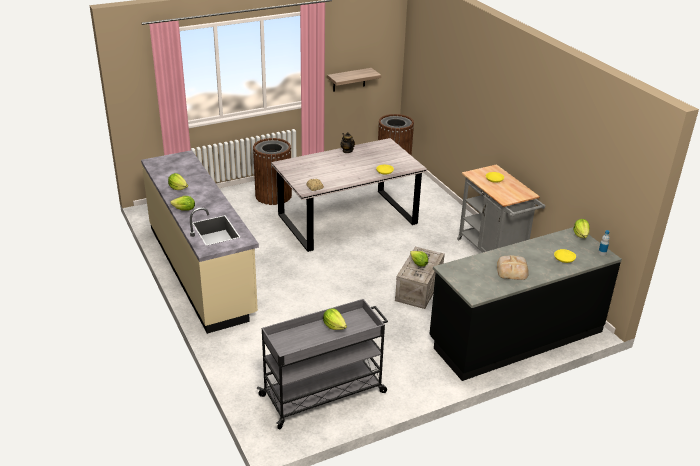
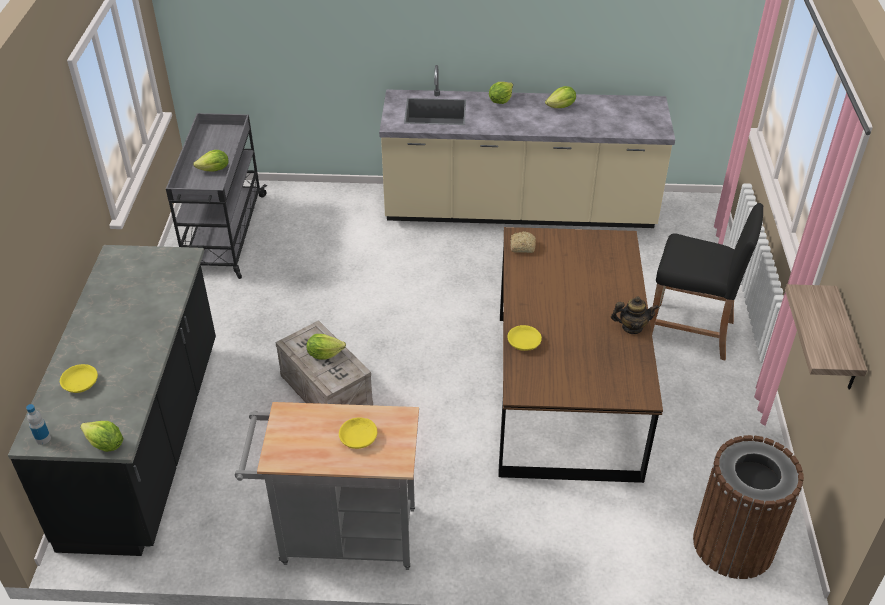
camera: 120 degrees right, 10 degrees up
brown trash can [253,138,292,205] -> black stool [650,203,763,361]
grey dining table [271,138,427,252] -> brown dining table [499,227,663,483]
bread [497,255,529,280] -> none

